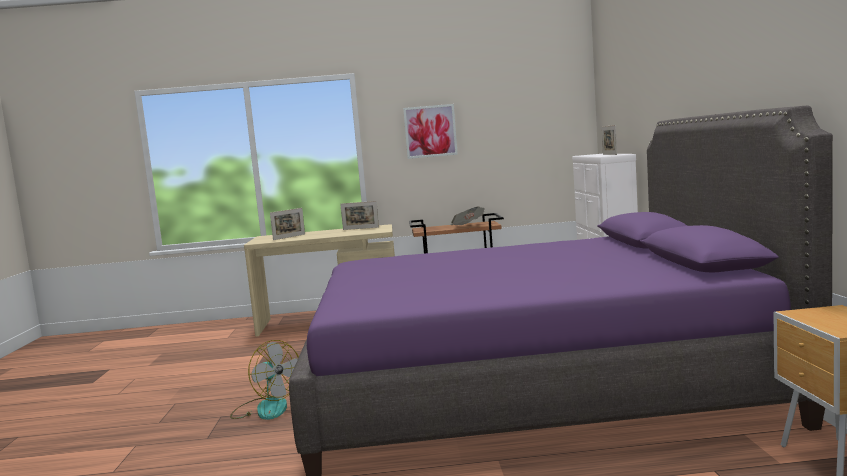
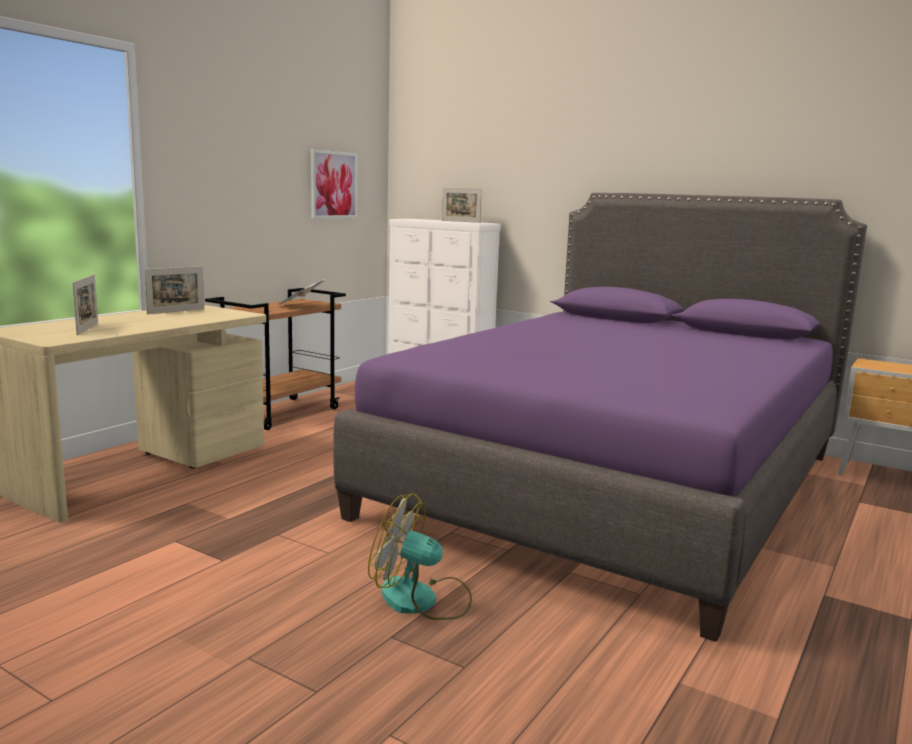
camera: 55 degrees left, 5 degrees up
fan [230,340,299,420] -> fan turned 150 degrees counterclockwise [368,493,472,620]
picture [403,104,458,159] -> picture moved to [311,149,358,219]

